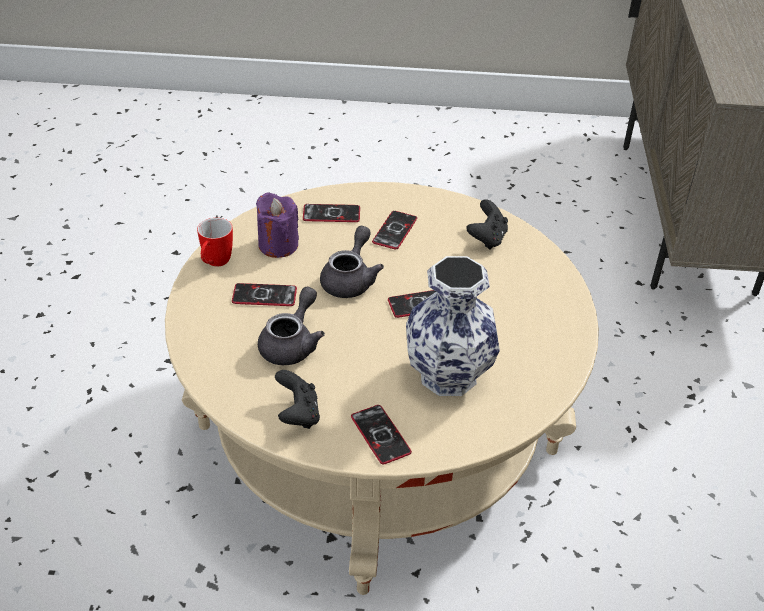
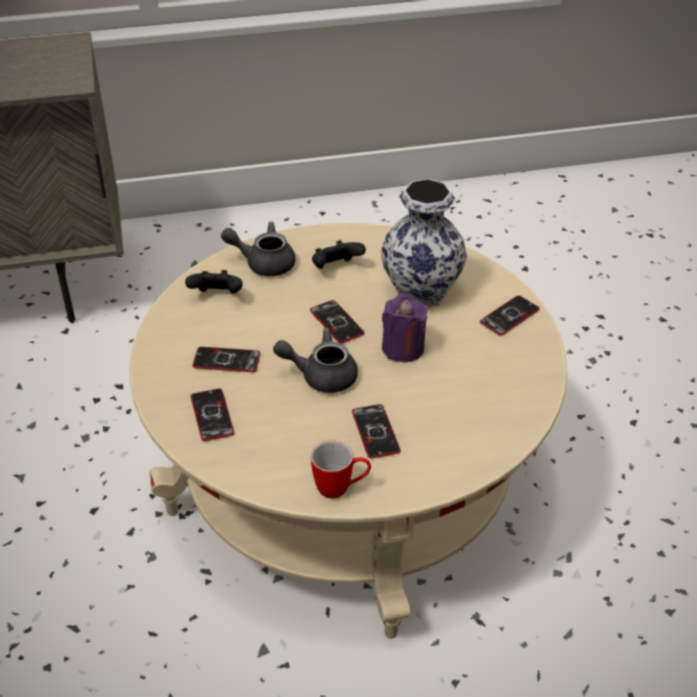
camera: 105 degrees left, 0 degrees up
purple candle [256,192,299,258] -> purple candle moved to [382,294,428,362]
grey teapot [258,287,325,365] -> grey teapot moved to [221,222,296,276]
black game controller [275,370,320,429] -> black game controller moved to [312,240,366,269]

